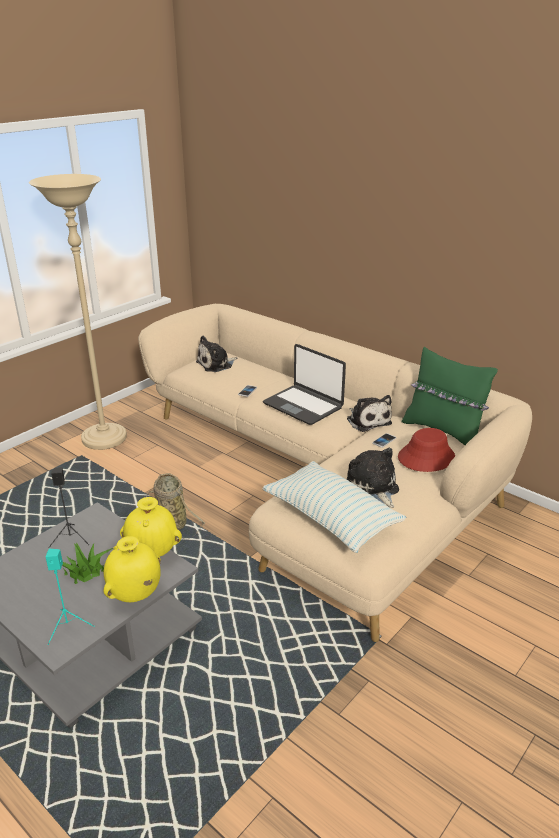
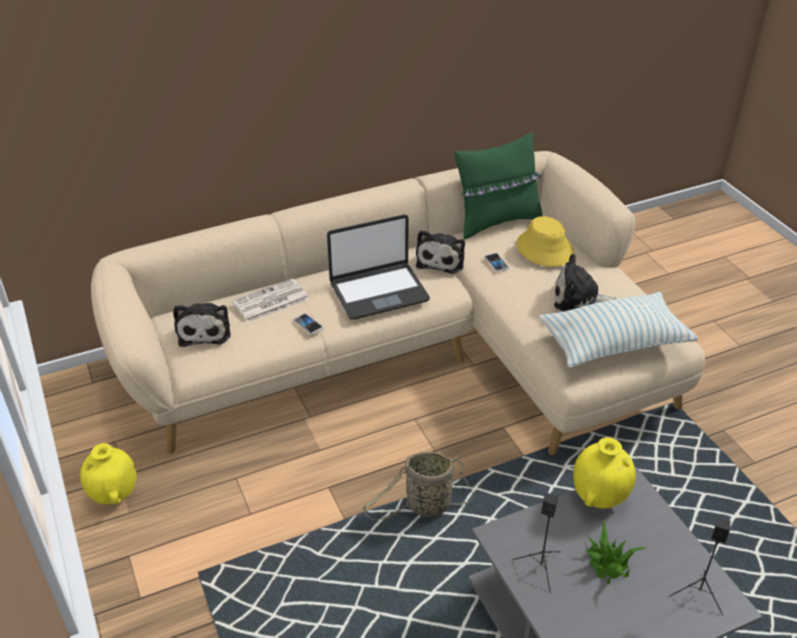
camera: 65 degrees left, 10 degrees up
beige floor lamp [29,174,127,450] -> none
turquoise speaker [45,549,95,645] -> black speaker [669,517,731,616]
yellow vase [104,536,161,602] -> yellow vase moved to [80,443,137,504]
plush toy [347,395,392,432] -> plush toy turned 105 degrees clockwise [416,230,465,274]
red hat [398,428,455,472] -> yellow hat [517,216,574,267]
none -> newspaper [232,279,309,322]

